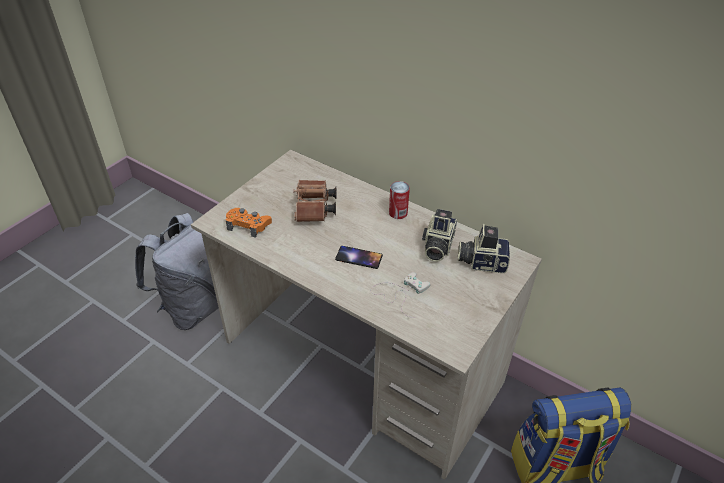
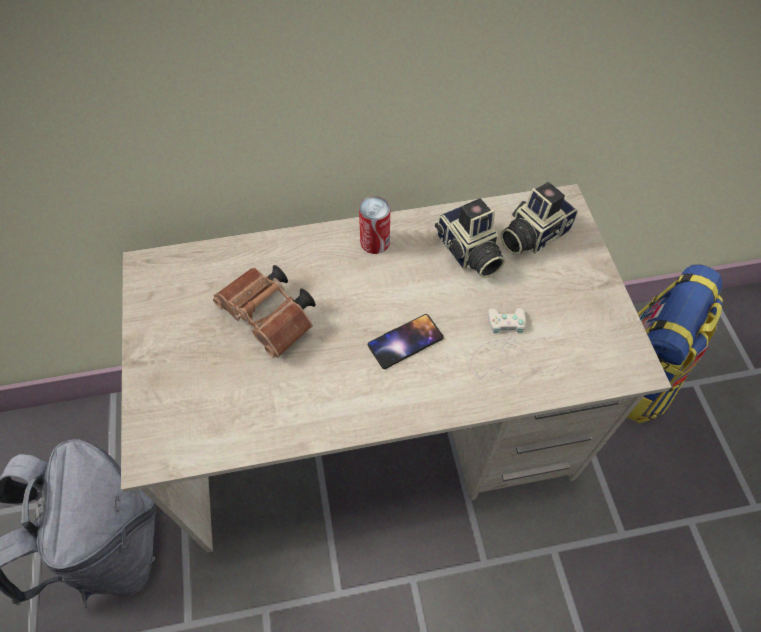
camera: 45 degrees left, 15 degrees up
orange game controller [226,208,272,238] -> none

